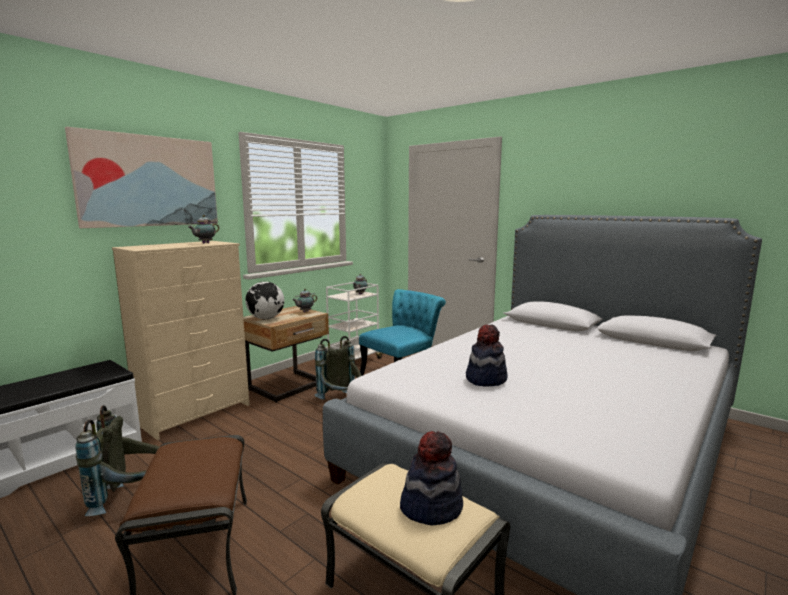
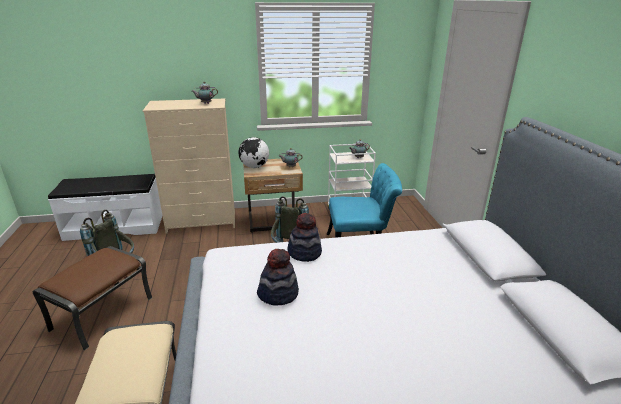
camera: 40 degrees right, 15 degrees up
picture [65,127,218,228] -> none
hat [400,431,463,525] -> hat moved to [287,213,322,262]

